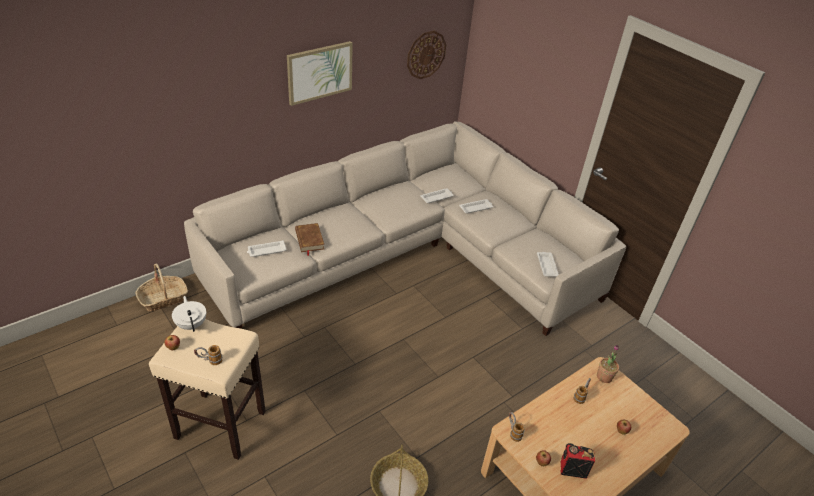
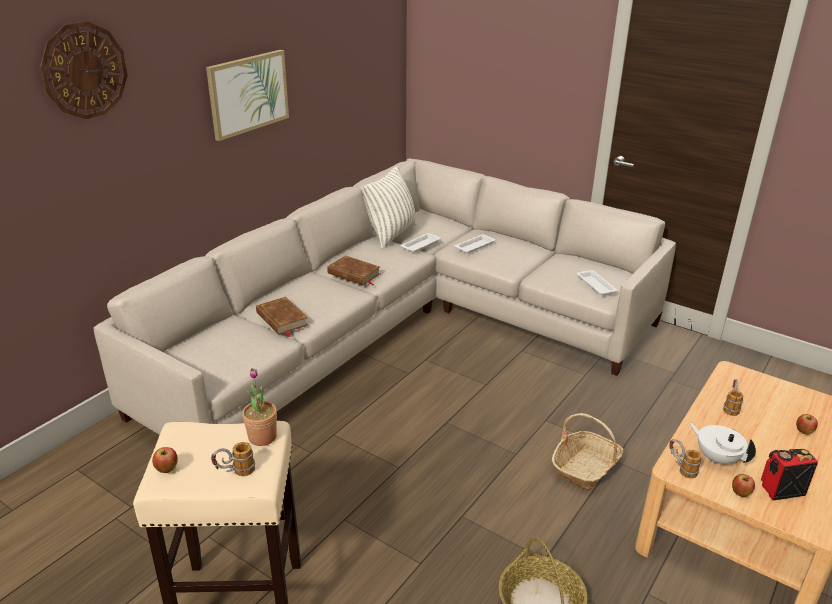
camera: 15 degrees left, 10 degrees down
basket [135,264,188,312] -> basket moved to [552,413,623,491]
white teapot [172,296,206,332] -> white teapot moved to [689,423,756,464]
white tray [247,240,287,257] -> none
wall clock [407,31,446,79] -> wall clock moved to [40,21,128,119]
potted plant [597,345,619,383] -> potted plant moved to [242,368,277,446]
none -> brown book [327,256,380,285]
none -> pillow [362,166,416,249]

